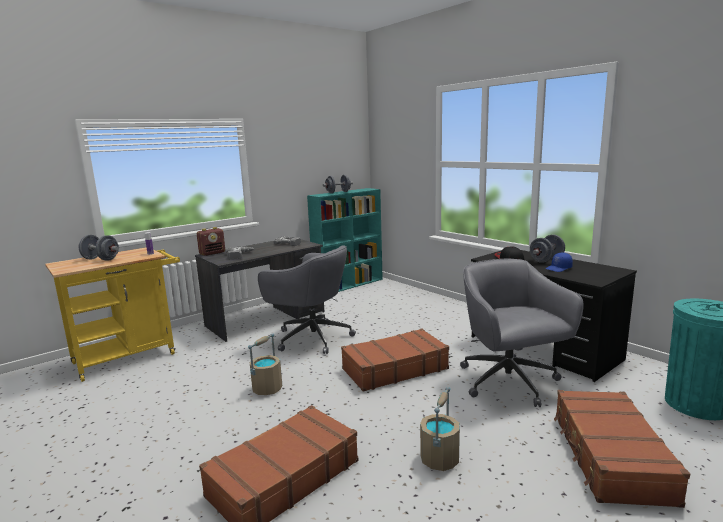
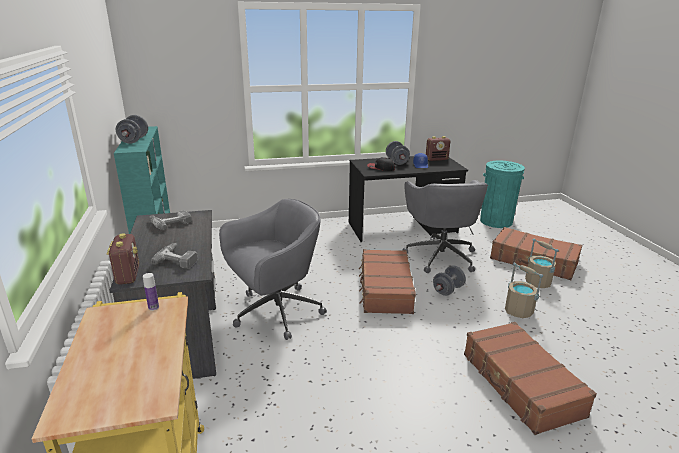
camera: 65 degrees left, 10 degrees up
grey dumbbell [78,235,119,261] -> grey dumbbell moved to [433,265,466,296]
beige bucket [248,333,282,395] -> beige bucket moved to [525,239,559,288]
grey office chair [460,259,584,407] -> grey office chair turned 105 degrees counterclockwise [402,180,488,273]
none -> radio [426,136,450,161]

